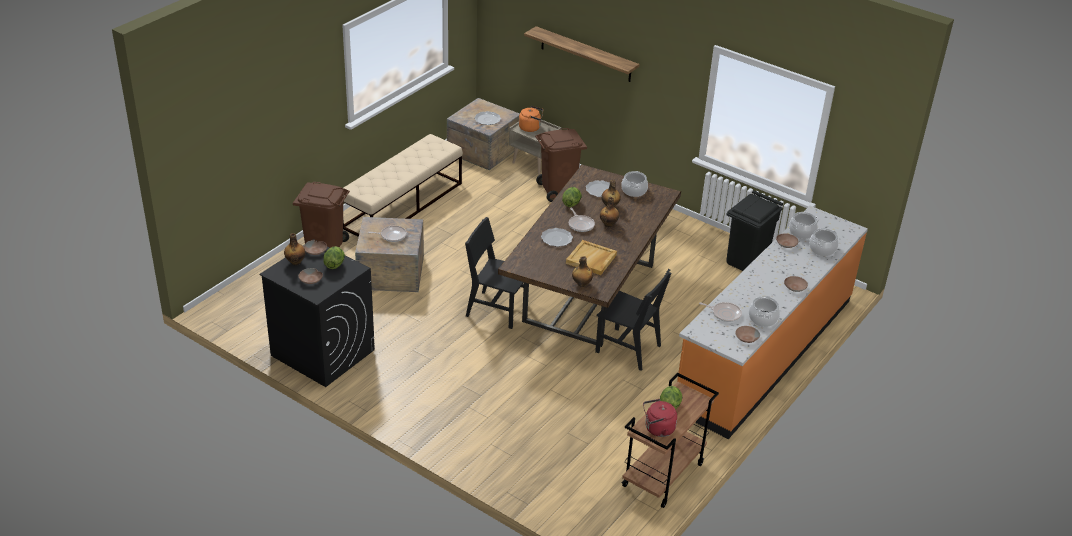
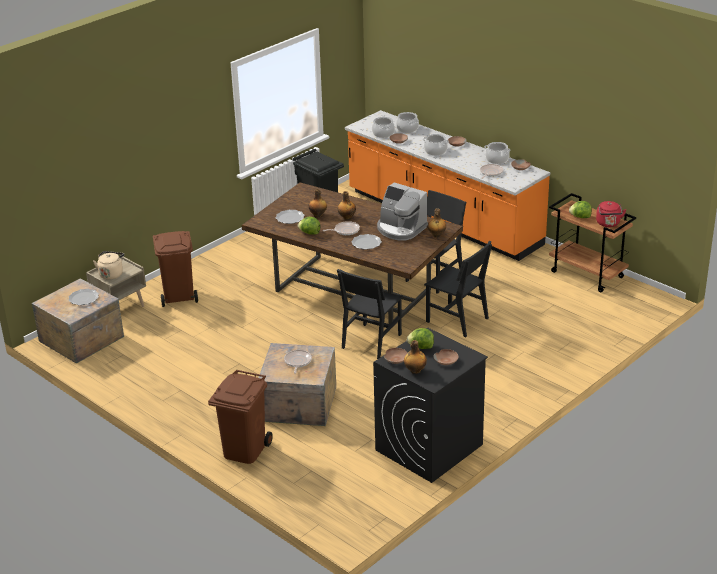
camera: 80 degrees left, 5 degrees down
beige bench [343,134,463,237] -> none
orange kettle [519,106,543,132] -> beige kettle [93,251,124,280]
shelf [524,26,639,82] -> none
beige tray [566,240,617,275] -> coffee machine [377,183,428,241]
cooking pot [621,171,648,197] -> cooking pot moved to [423,134,449,155]
none -> black chair [424,241,492,337]

